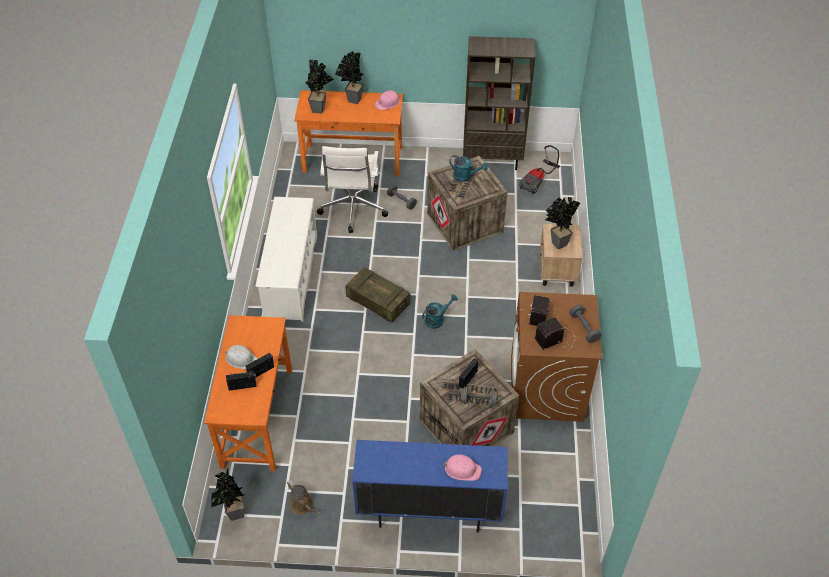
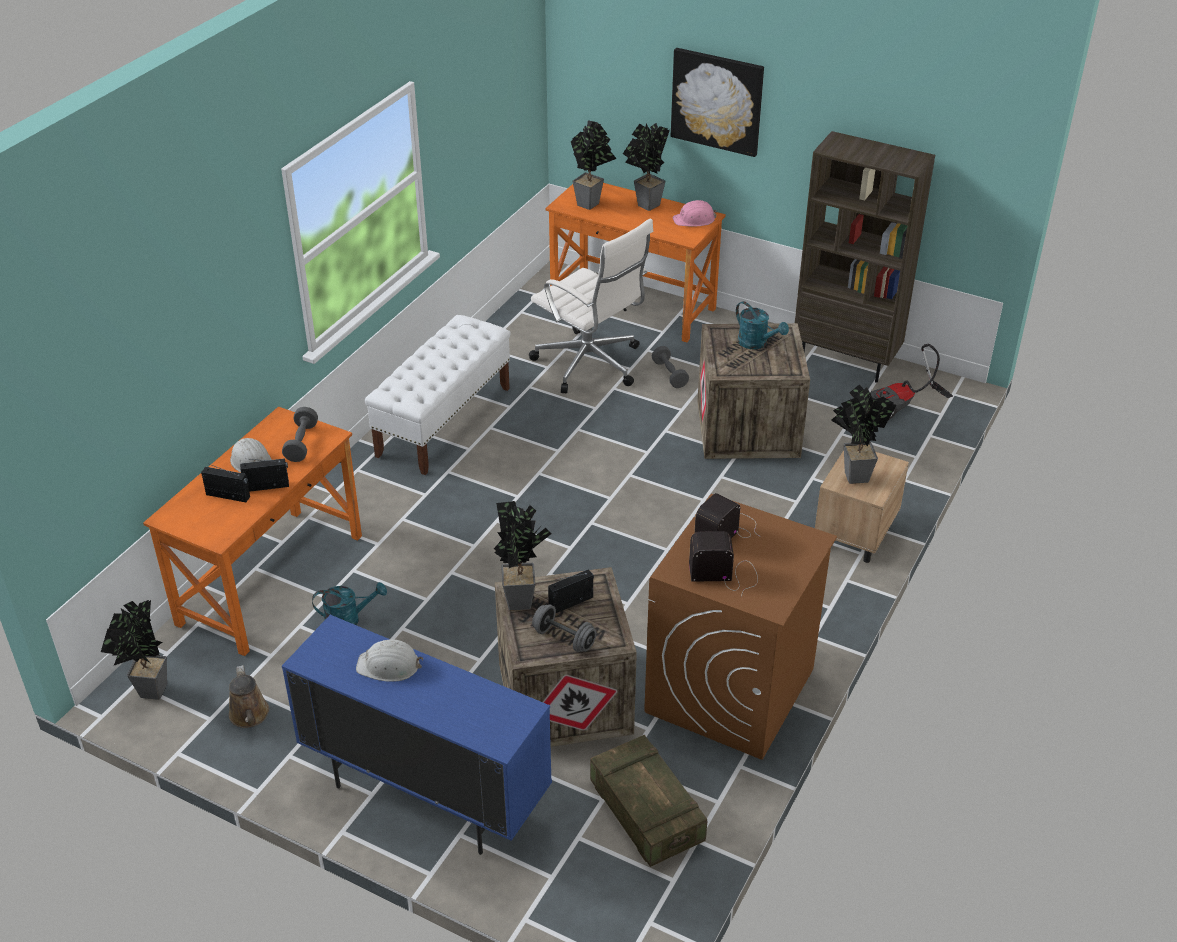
camera: 25 degrees right, 10 degrees down
white shoe rack [256,197,317,322] -> white bench [364,315,511,475]
white office chair [317,146,388,233] -> white office chair turned 75 degrees counterclockwise [529,219,653,393]
crate [345,267,410,322] -> crate moved to [590,735,707,867]
turquoise watering can [422,294,458,329] -> turquoise watering can moved to [312,582,387,625]
pink hard hat [443,454,482,481] -> none
grey dumbbell [570,305,601,343] -> grey dumbbell moved to [282,407,318,462]
none -> white hard hat [356,639,423,682]
none -> potted plant [494,501,551,610]
none -> picture [671,48,764,157]

